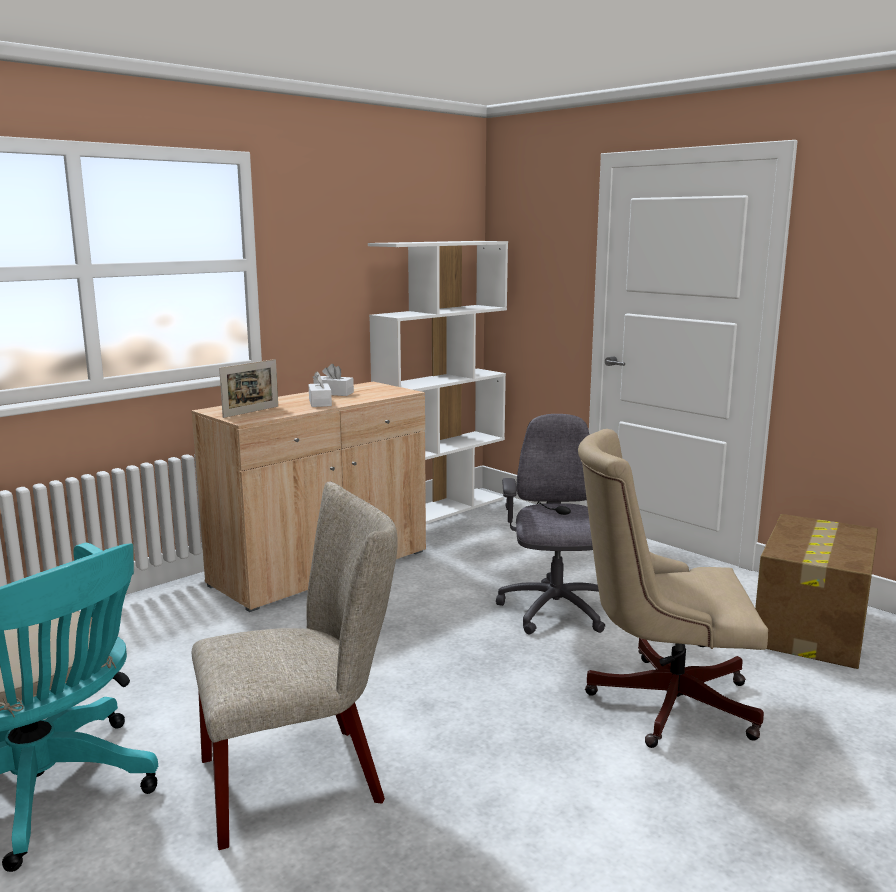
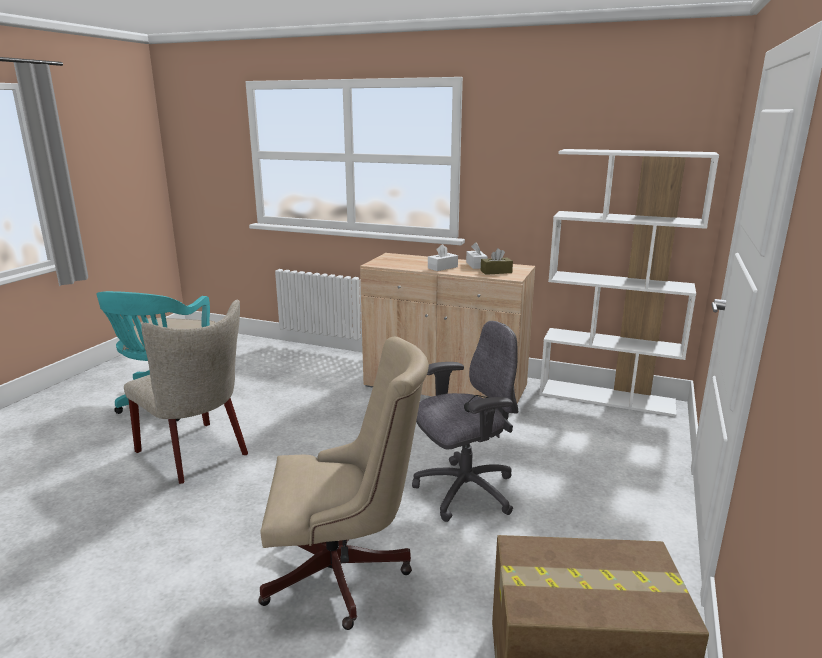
camera: 65 degrees right, 5 degrees up
picture frame [219,359,278,418] -> none
beige office chair [578,429,768,748] -> beige office chair turned 105 degrees clockwise [259,337,429,630]
none -> brown tissue box [481,248,513,275]

